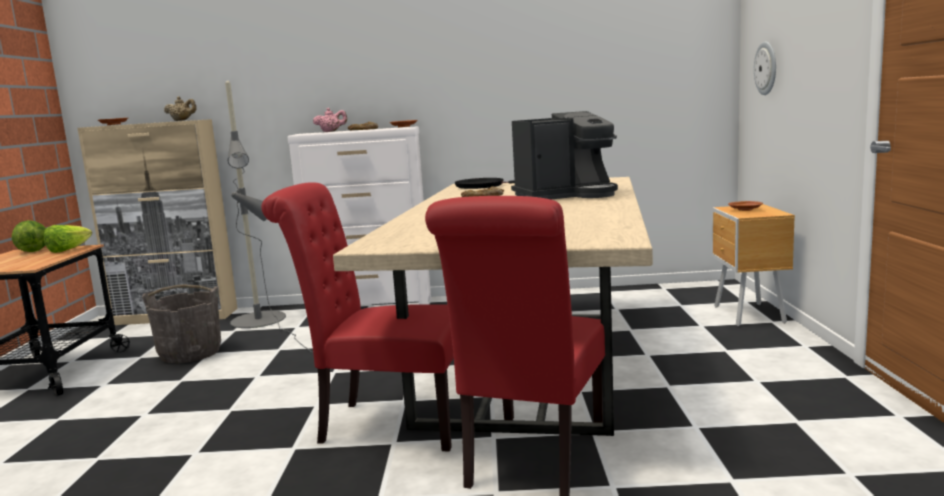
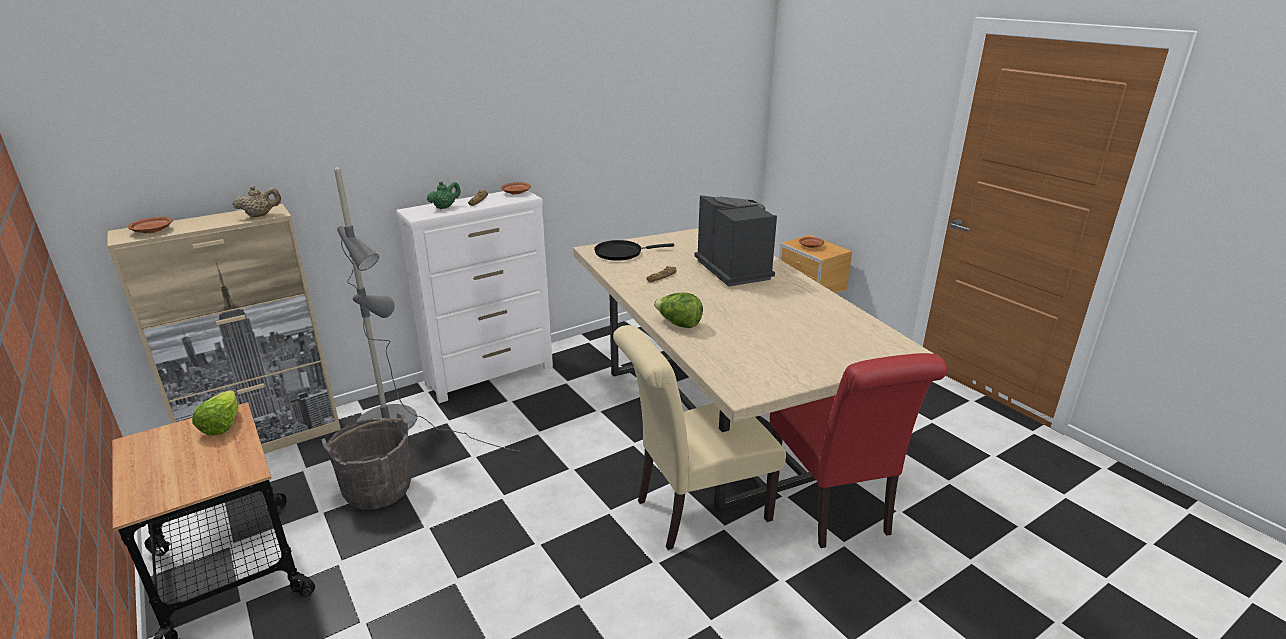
camera: 35 degrees left, 15 degrees up
lettuce [12,220,46,252] -> lettuce moved to [654,293,703,328]
red chair [261,182,454,452] -> beige chair [613,325,786,550]
pink teapot [313,108,347,132] -> green teapot [427,181,461,209]
coffee machine [511,111,618,199] -> coffee machine turned 60 degrees counterclockwise [694,195,777,287]
wall clock [754,42,776,95] -> none

